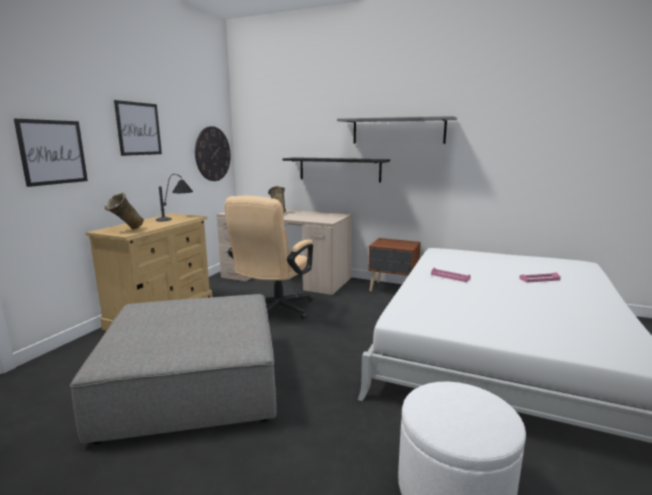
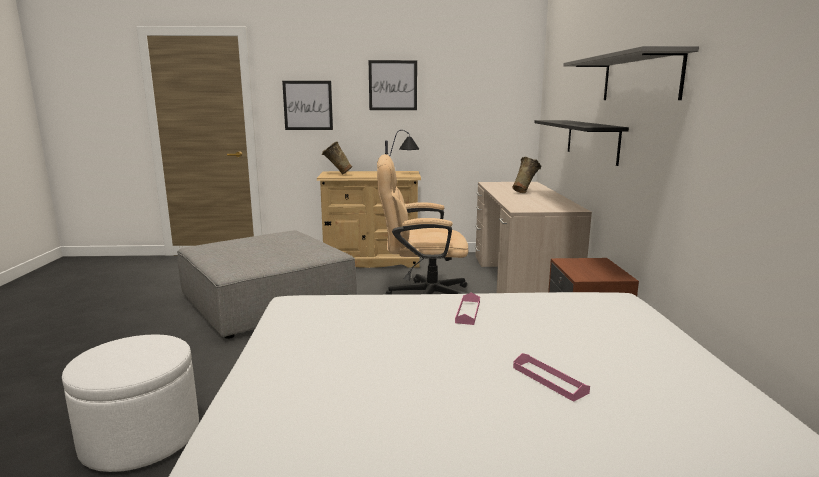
camera: 65 degrees right, 0 degrees up
wall clock [195,126,231,181] -> none

